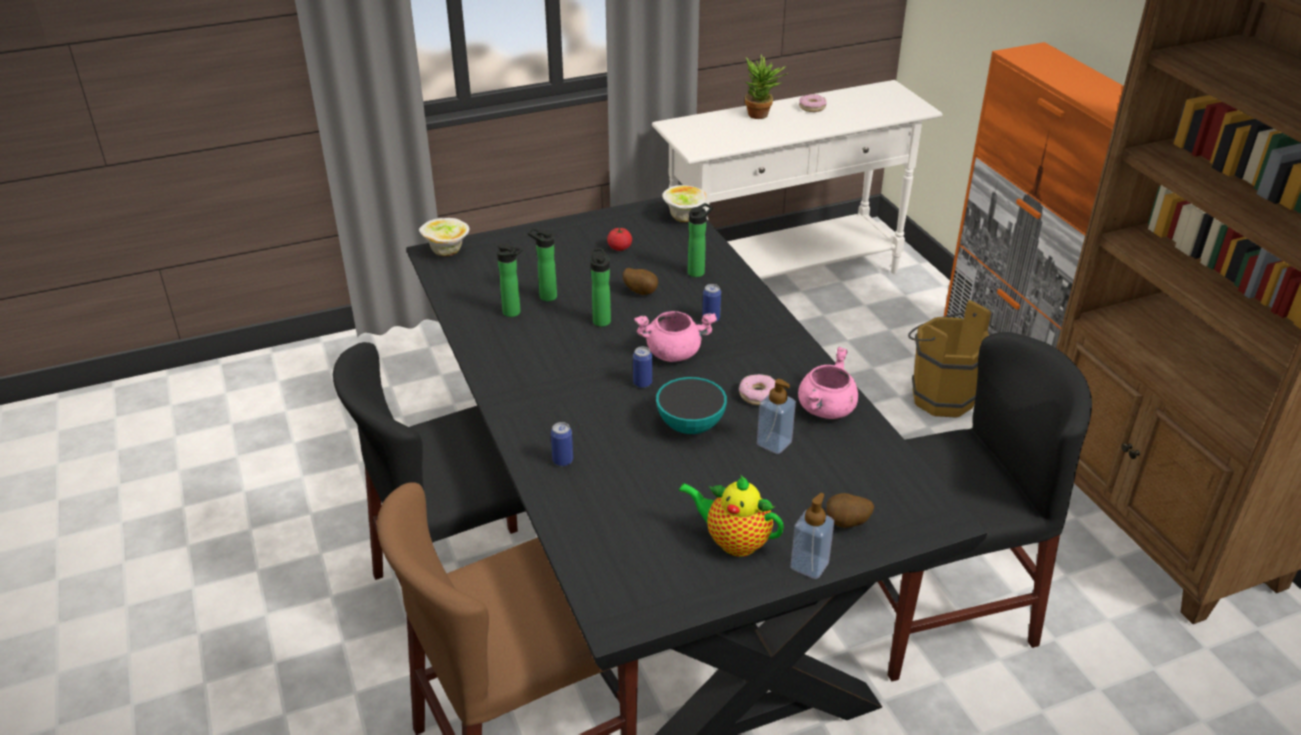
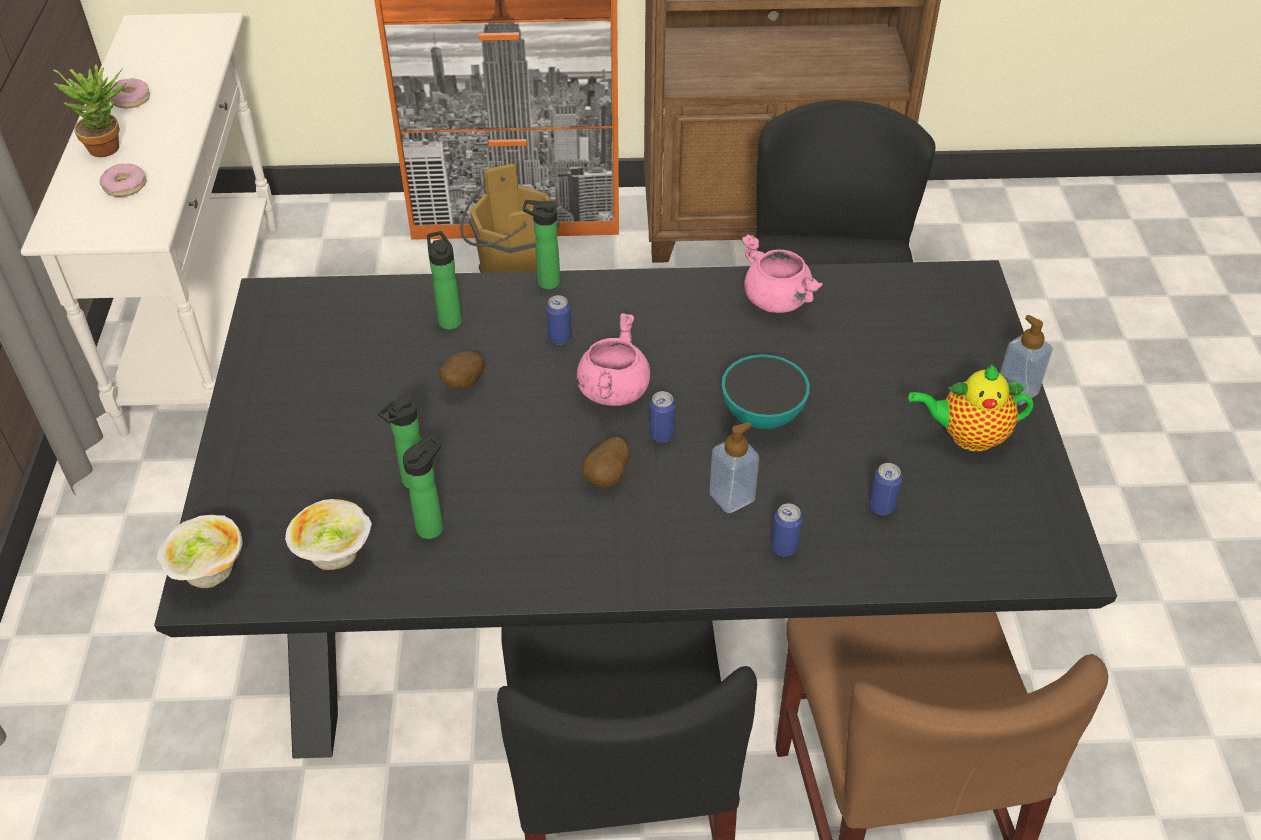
camera: 70 degrees left, 10 degrees up
bottle [591,248,611,327] -> bottle moved to [523,200,560,289]
tomato [607,228,632,251] -> none
bowl [662,185,707,222] -> bowl moved to [285,499,372,570]
teapot [678,475,784,556] -> teapot turned 45 degrees clockwise [909,365,1033,452]
donut [739,374,775,405] -> donut moved to [100,163,147,197]
soap dispenser [757,379,796,454] -> soap dispenser moved to [709,422,759,513]
potato [826,493,874,528] -> potato moved to [582,437,630,488]
none -> can [869,463,902,515]

